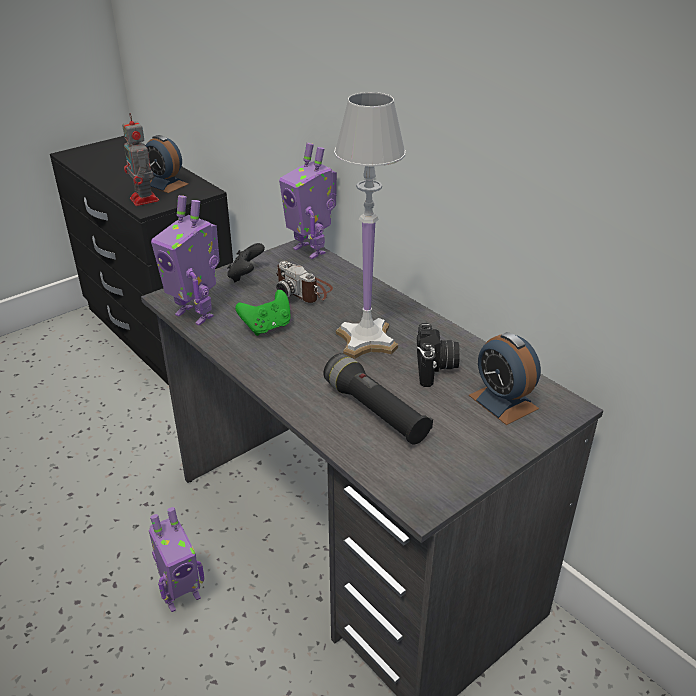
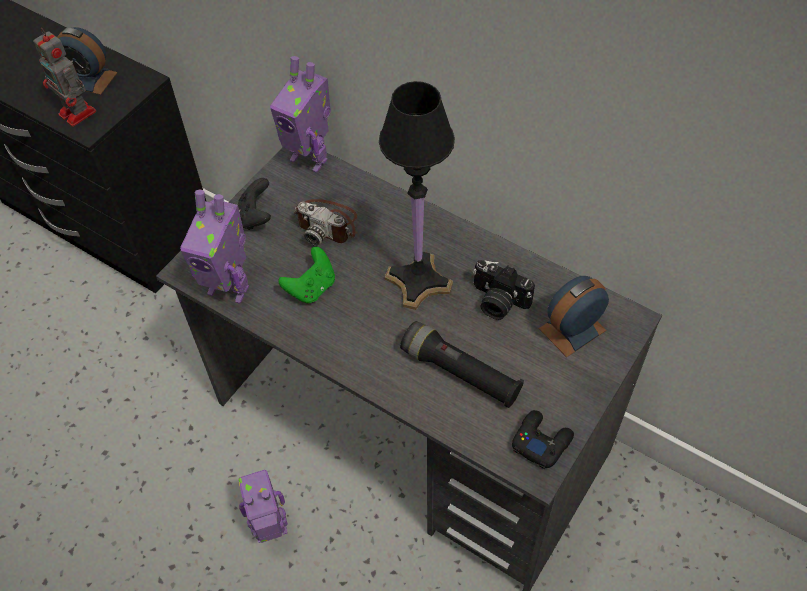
camera: 15 degrees left, 20 degrees up
toy robot [149,507,205,612] -> toy robot turned 150 degrees counterclockwise [238,470,288,543]
white table lamp [334,92,406,359] -> black table lamp [379,81,455,310]
camera [417,323,460,387] -> camera turned 135 degrees clockwise [473,260,535,320]
alarm clock [469,332,541,425] -> alarm clock turned 105 degrees clockwise [539,276,609,358]
none -> black game controller [512,410,574,469]

